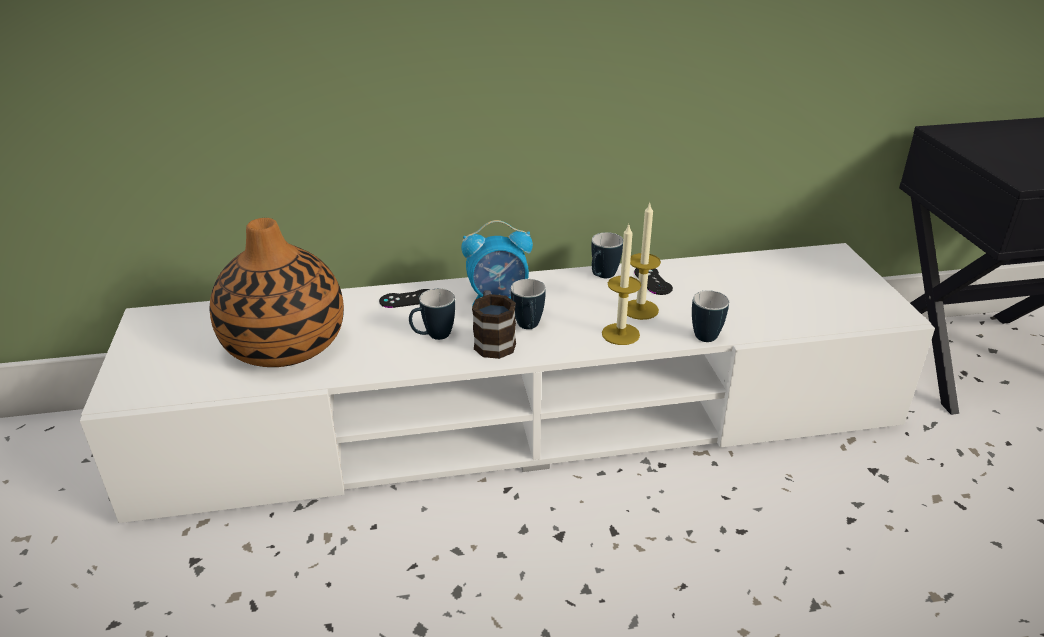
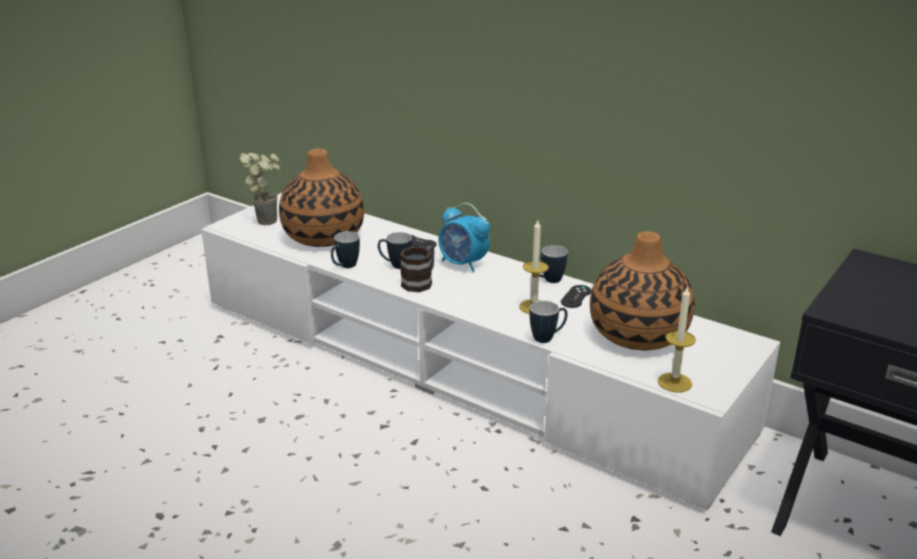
camera: 45 degrees right, 5 degrees down
mug [511,279,546,329] -> mug moved to [331,231,360,268]
candle [602,225,641,345] -> candle moved to [658,286,696,392]
none -> potted plant [239,153,280,225]
none -> vase [590,231,694,350]

